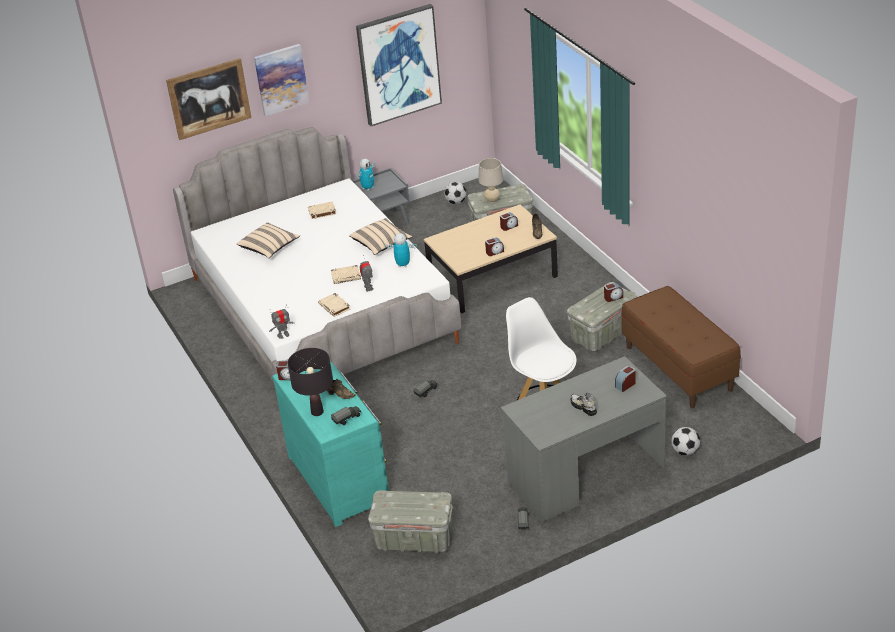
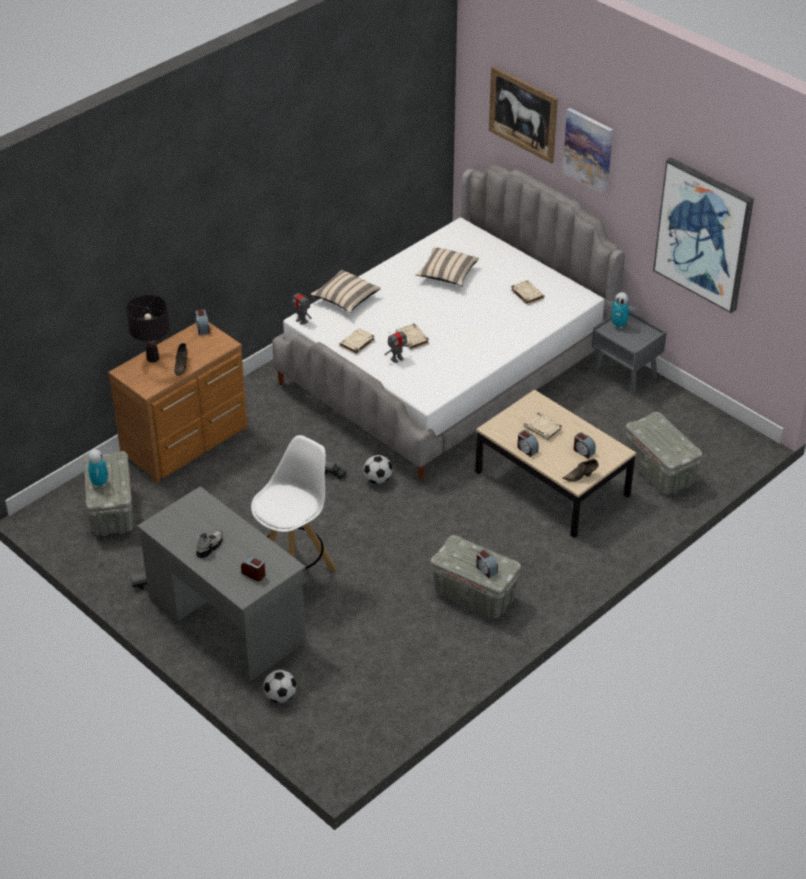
camera: 70 degrees right, 5 degrees up
turquoise dresser [272,361,389,527] -> brown dresser [108,322,248,484]
toy truck [331,406,361,425] -> none
beige pillow [349,218,412,255] -> beige pillow moved to [311,270,381,313]
toy robot [385,233,417,267] -> toy robot moved to [88,450,108,487]
football [444,182,467,204] -> football moved to [364,455,392,484]
beige table lamp [478,158,504,202] -> none
brown bench [621,286,741,408] -> none
none -> beige book [524,412,563,441]

